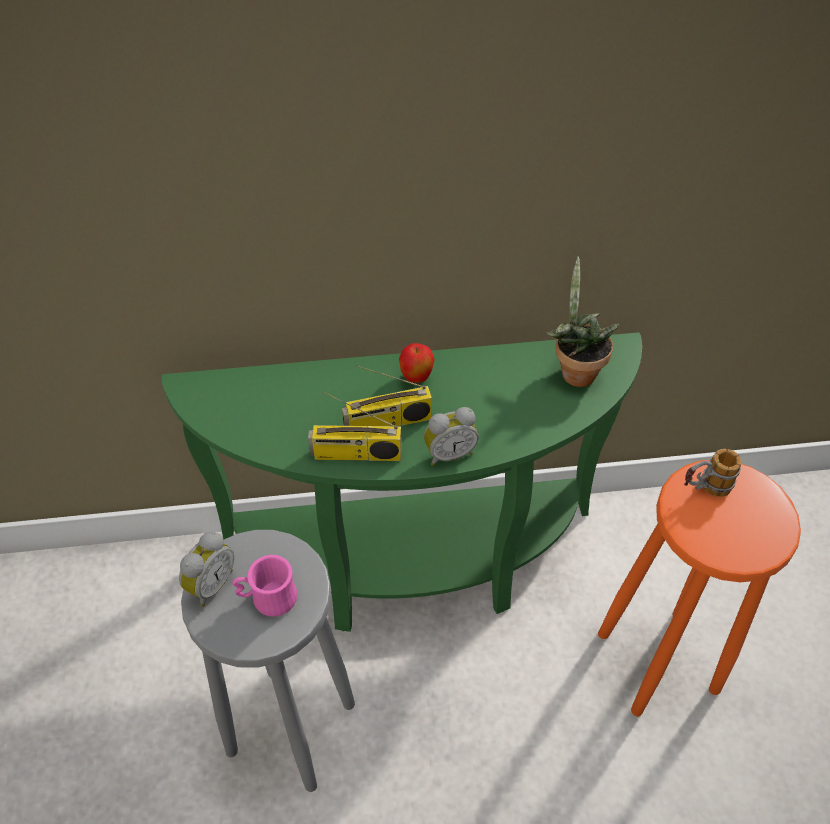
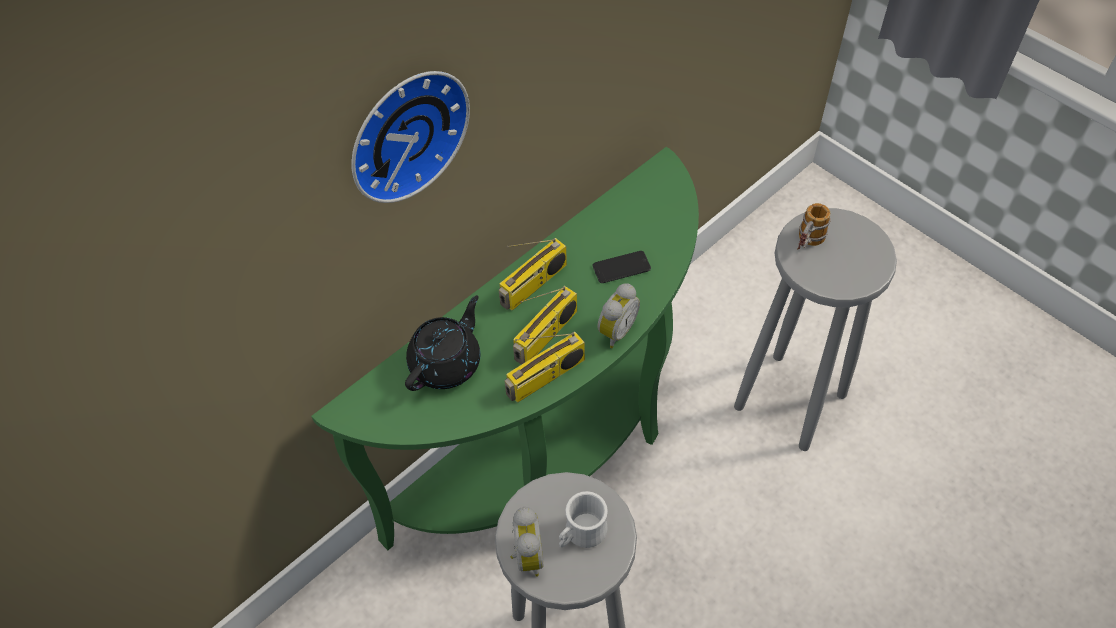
camera: 35 degrees left, 5 degrees up
pink mug [232,555,297,617] -> white mug [559,491,608,548]
apple [399,343,435,383] -> radio [499,238,567,311]
potted plant [546,256,619,387] -> none
orange stool [598,460,801,717] -> grey stool [734,208,897,451]
none -> wall clock [352,71,470,203]
none -> black teapot [405,295,480,391]
none -> phone [592,251,651,283]

